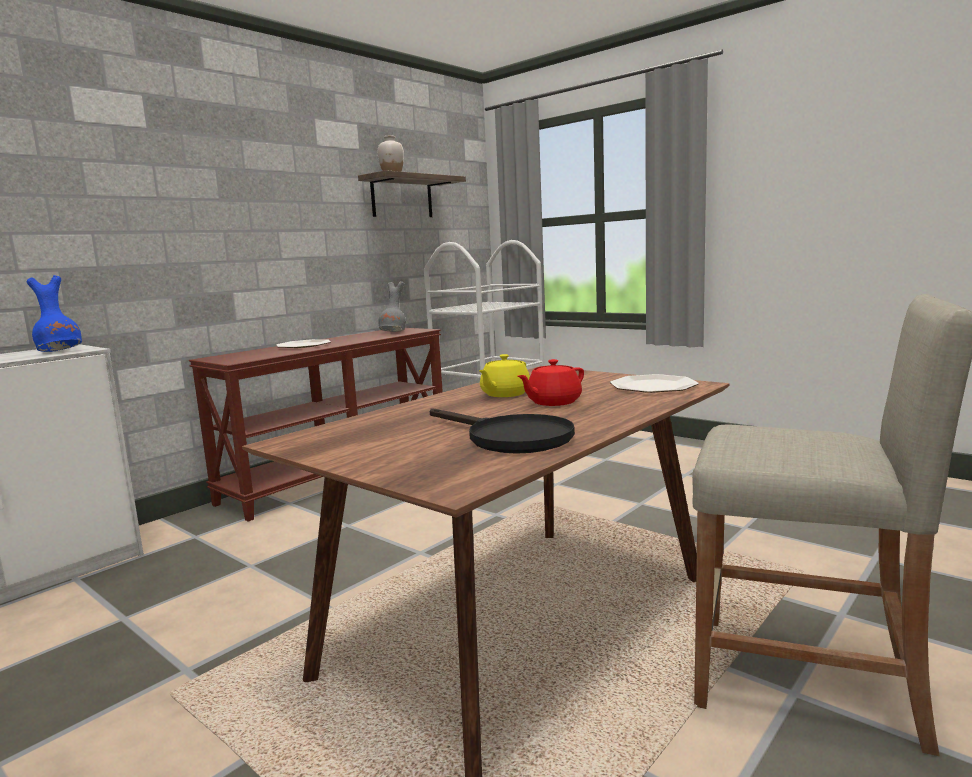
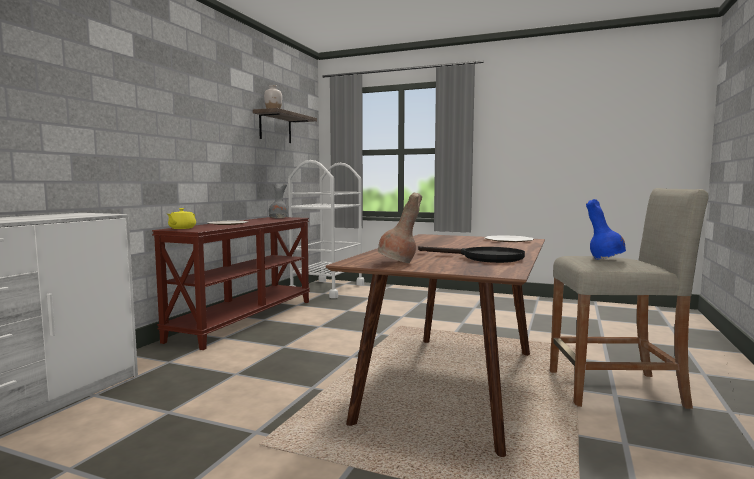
camera: 20 degrees left, 5 degrees down
blue vase [27,275,82,352] -> blue vase moved to [586,199,626,260]
yellow teapot [479,354,530,397] -> yellow teapot moved to [167,208,196,229]
red teapot [518,359,584,406] -> none
none -> brown vase [378,192,422,263]

